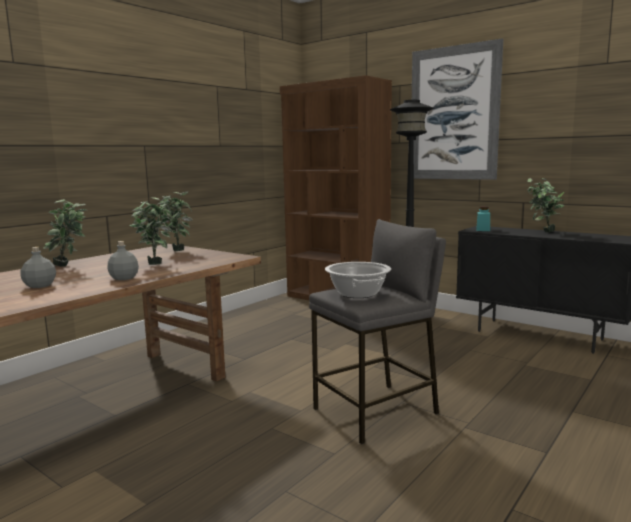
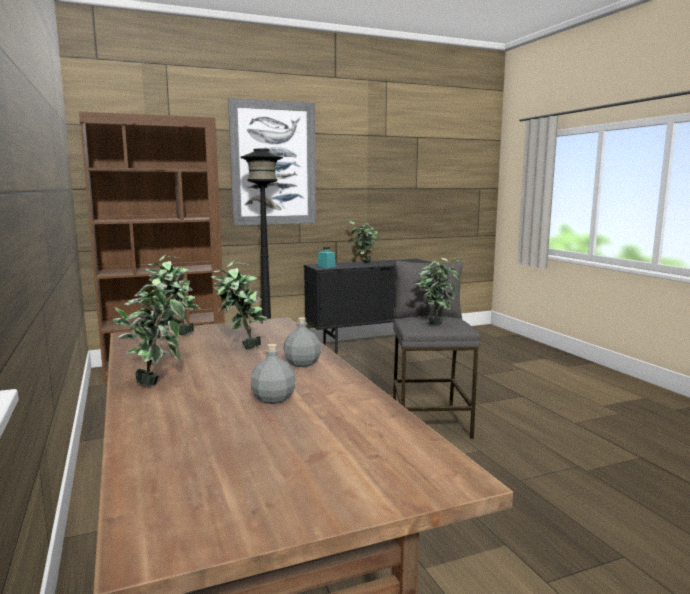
camera: 60 degrees left, 0 degrees up
cooking pot [325,262,391,298] -> potted plant [415,258,462,324]

